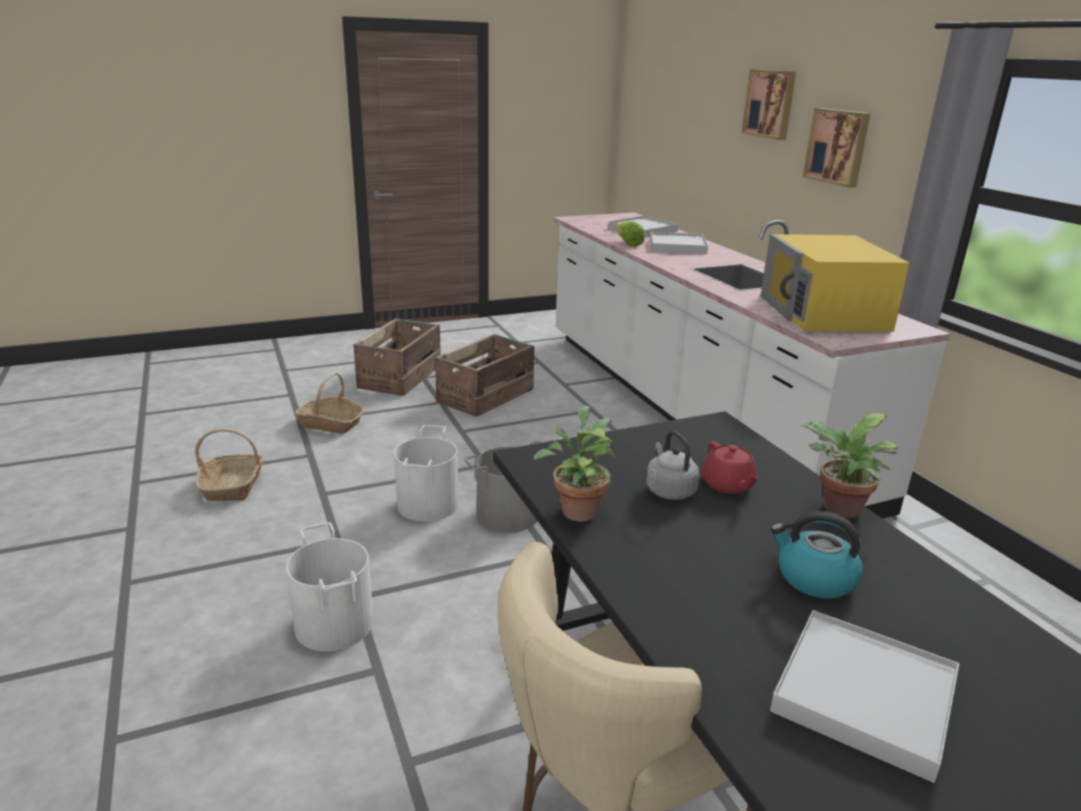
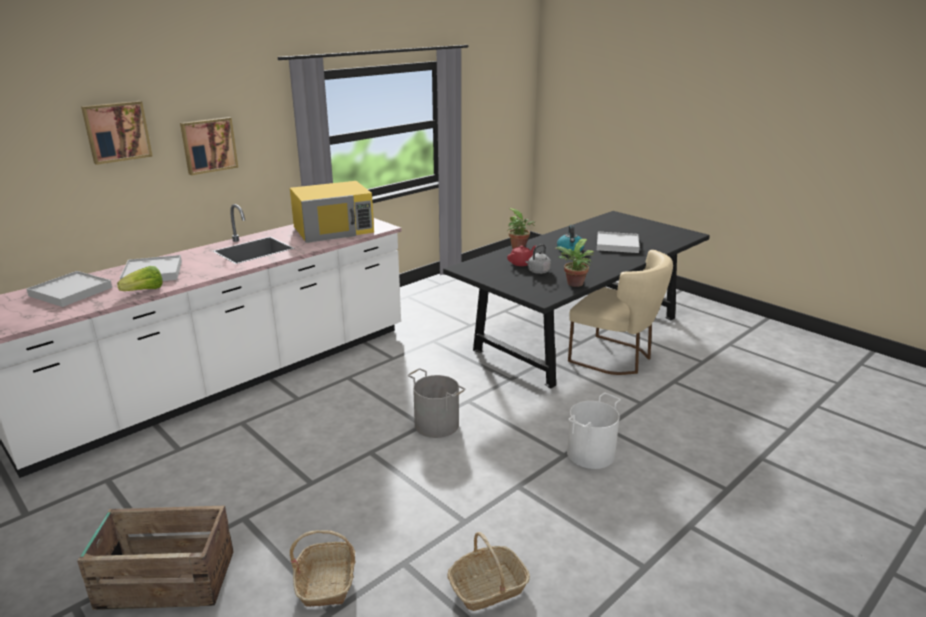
camera: 110 degrees left, 0 degrees up
white bucket [394,425,458,522] -> none
crate [435,334,534,417] -> none

